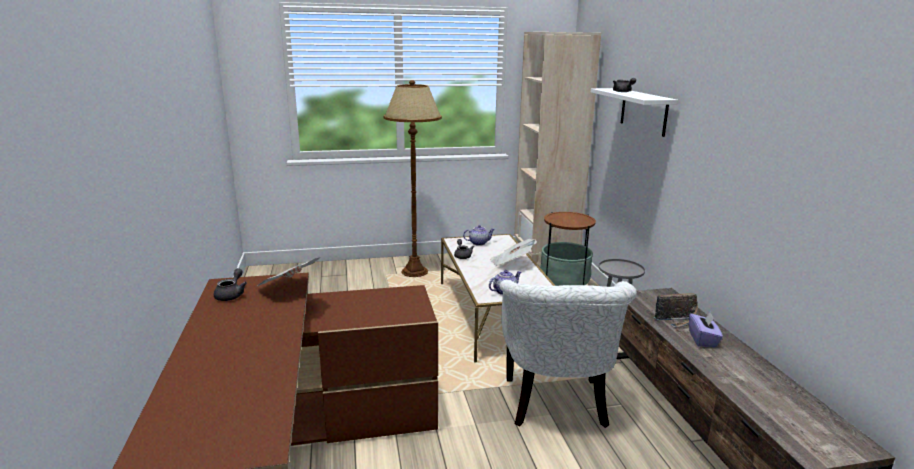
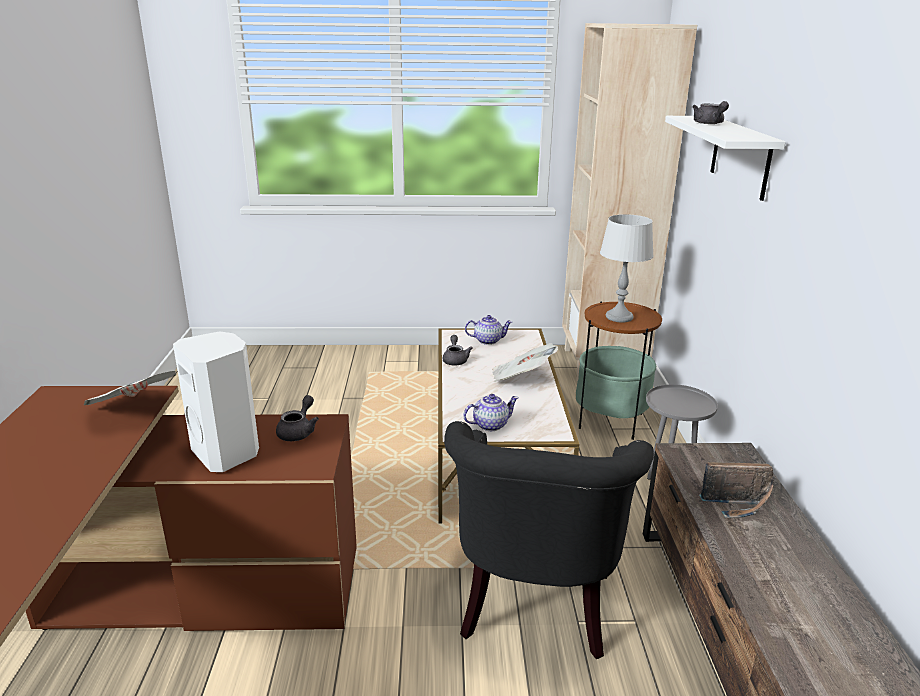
camera: 10 degrees right, 5 degrees up
grey teapot [214,268,247,301] -> grey teapot moved to [276,395,319,441]
brown floor lamp [384,80,442,277] -> none
white armchair [499,280,637,428] -> black armchair [444,421,654,659]
purple tissue box [689,312,723,347] -> none
none -> white speaker [173,331,259,472]
none -> grey table lamp [600,214,654,322]

